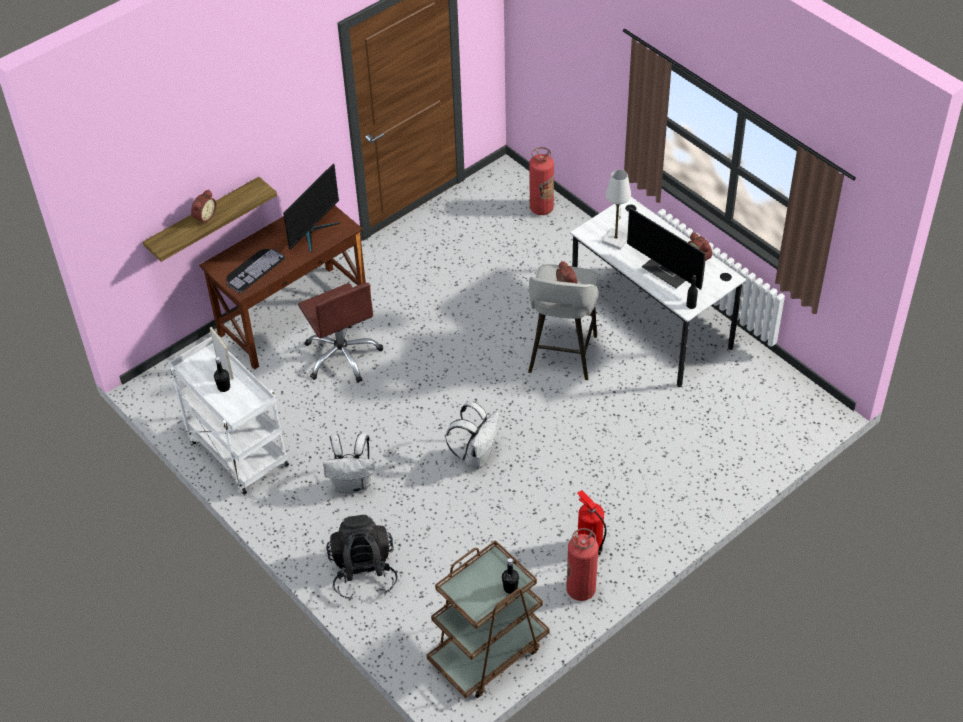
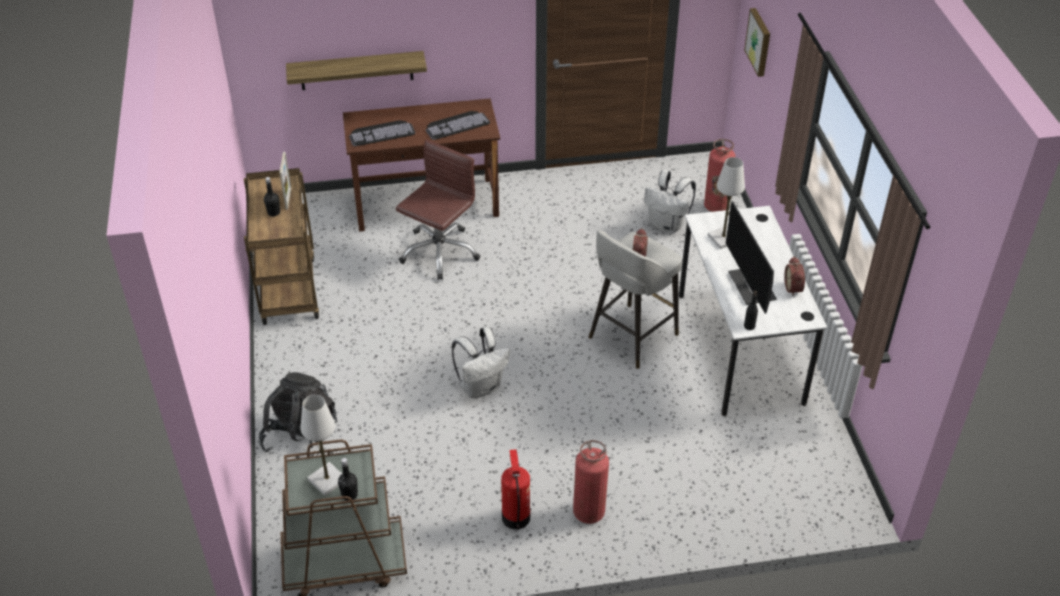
camera: 30 degrees right, 5 degrees down
white cart [168,336,289,495] -> brown cart [244,168,319,325]
alarm clock [191,190,217,224] -> none
monitor [283,164,340,252] -> keyboard [426,111,490,140]
brown office chair [298,283,383,383] -> brown office chair turned 150 degrees counterclockwise [396,140,480,280]
white backpack [323,433,375,493] -> white backpack moved to [644,170,696,234]
fire extinguisher [566,528,598,601] -> fire extinguisher moved to [573,440,609,524]
none -> white table lamp [301,395,342,496]
none -> picture [744,8,770,77]

